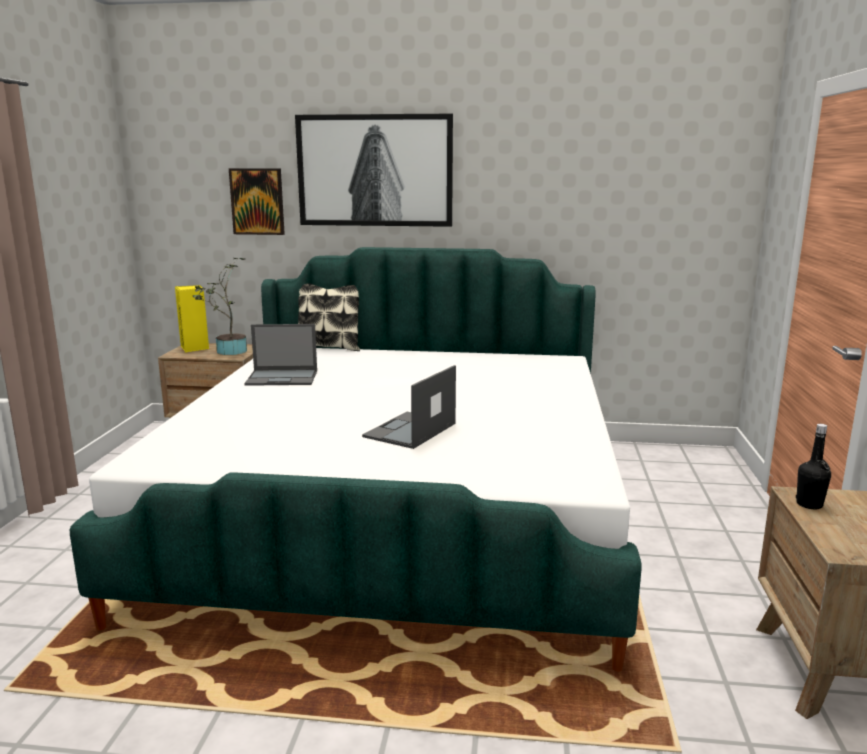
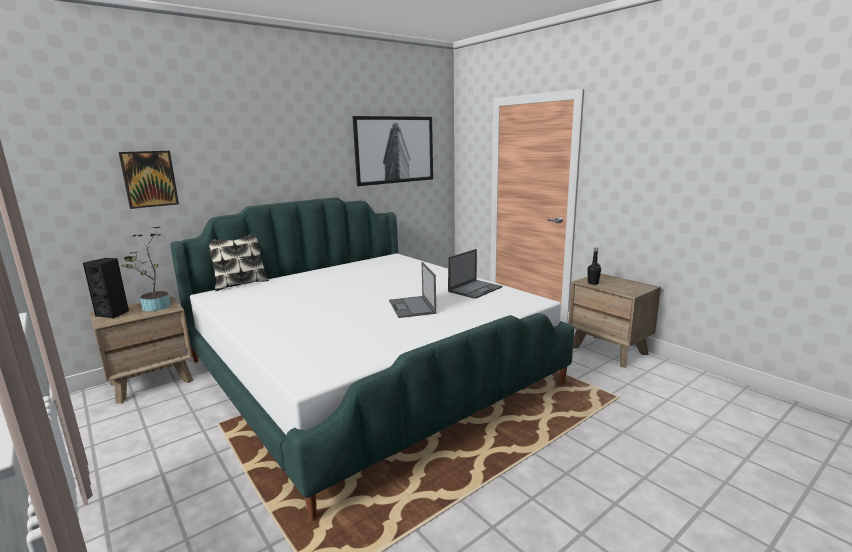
camera: 45 degrees left, 0 degrees up
yellow speaker [175,285,209,352] -> black speaker [83,258,129,319]
laptop [244,324,317,386] -> laptop moved to [448,249,502,299]
picture [295,114,453,227] -> picture moved to [352,116,433,186]

